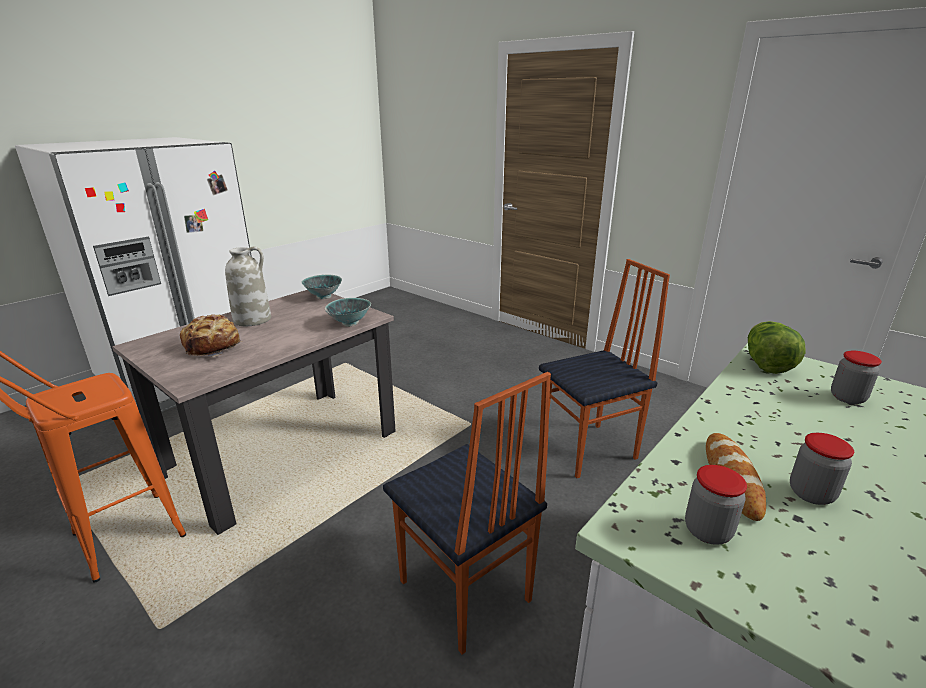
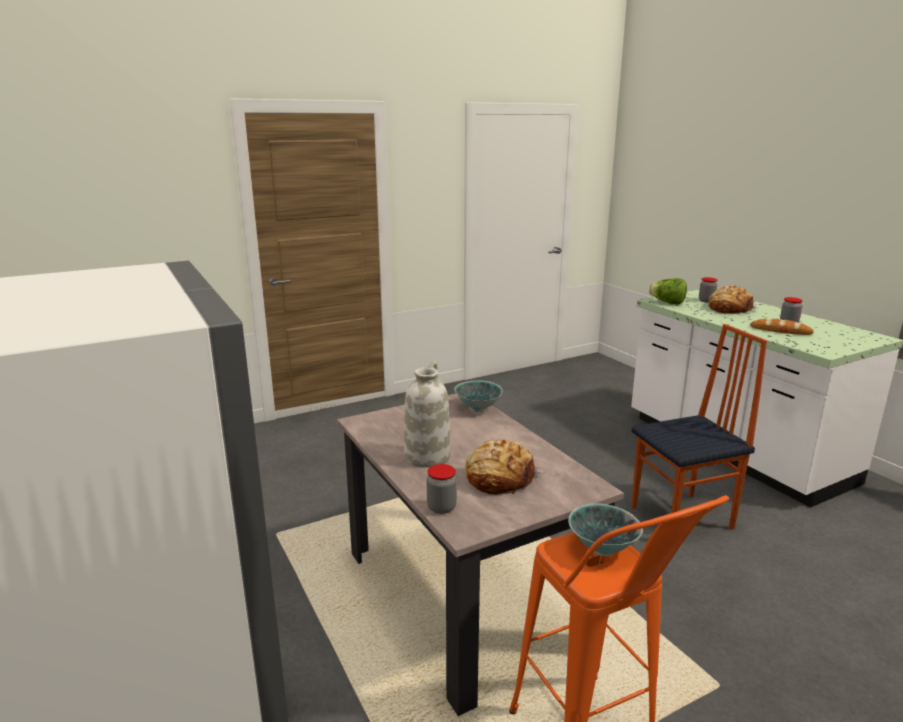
camera: 70 degrees left, 5 degrees down
bowl [301,275,342,299] -> bowl moved to [568,503,643,557]
chair [539,259,670,478] -> none
jar [685,465,747,545] -> jar moved to [427,464,457,514]
none -> bread [709,285,759,315]

